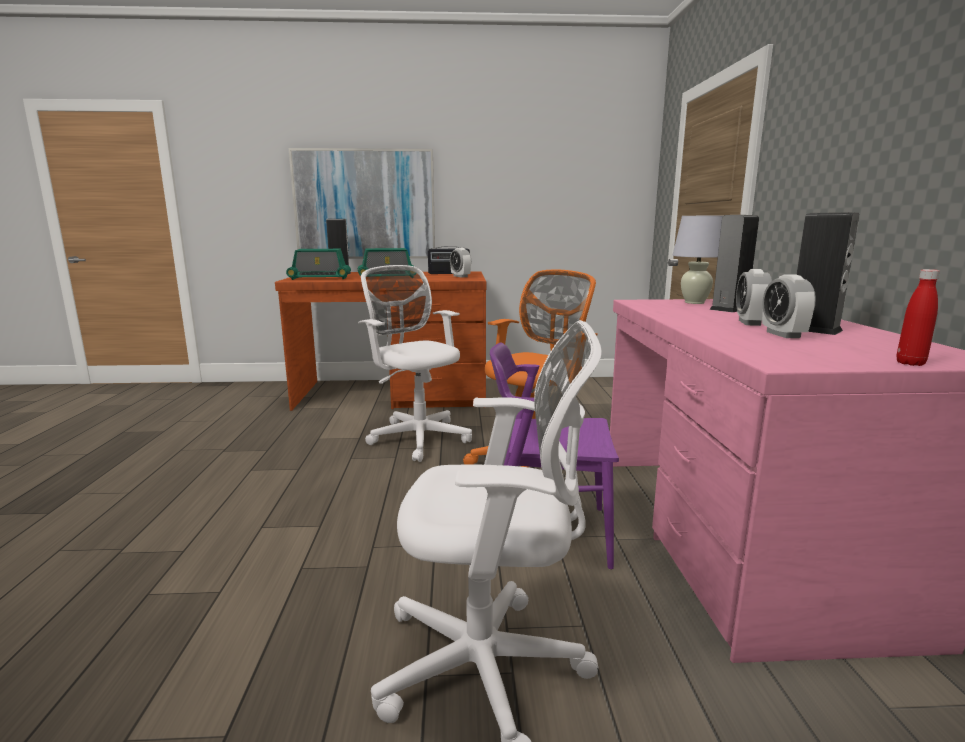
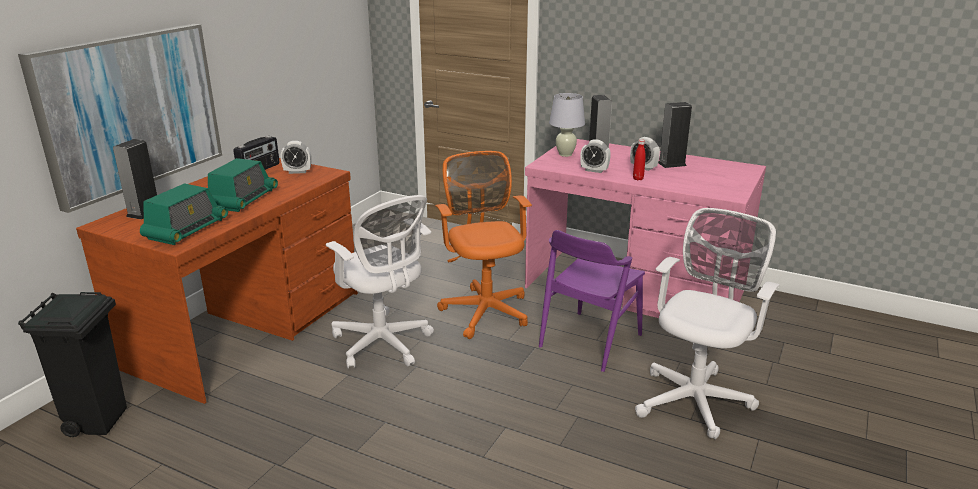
camera: 60 degrees left, 10 degrees up
white office chair [358,265,472,462] -> white office chair turned 120 degrees counterclockwise [326,195,434,368]
alarm clock [762,274,816,338] -> alarm clock moved to [580,139,611,173]
red bottle [897,269,940,366] -> red bottle moved to [633,139,646,180]
none -> black trash can [18,292,127,437]

